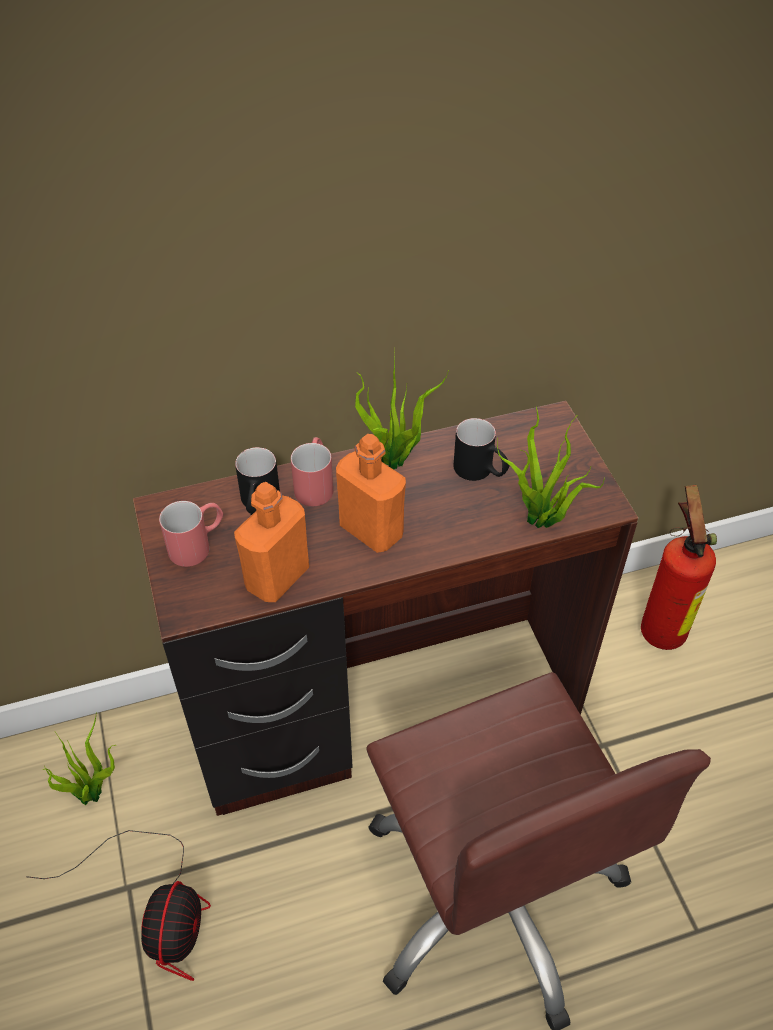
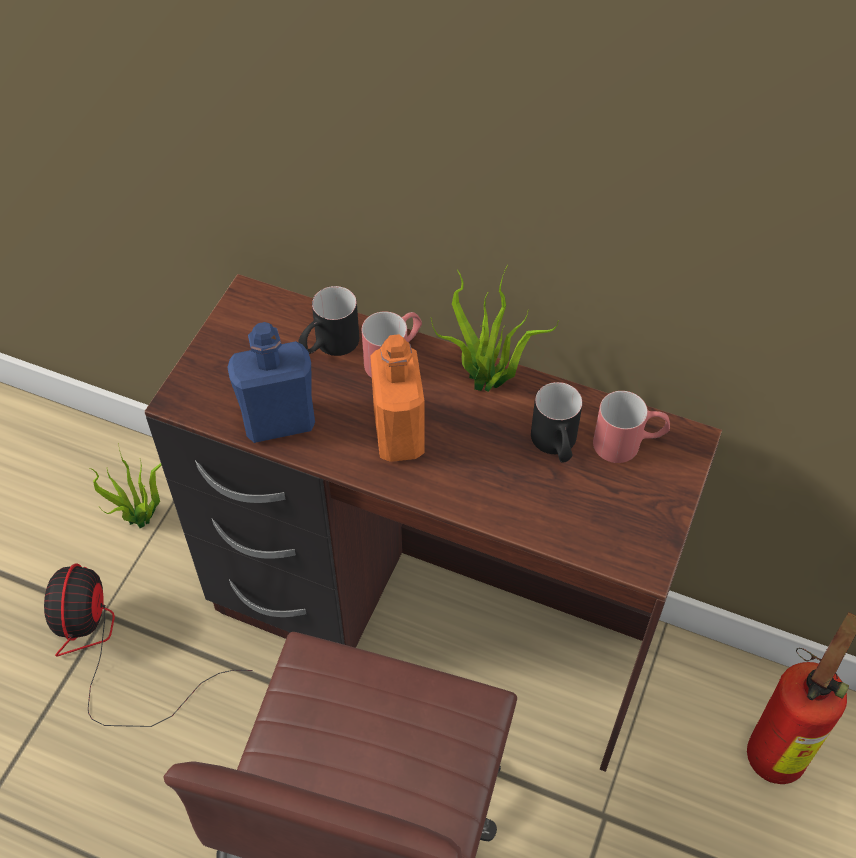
camera: 40 degrees right, 5 degrees up
fan [26,830,211,981] -> fan turned 135 degrees clockwise [44,564,252,727]
red mug [159,501,223,567] -> red mug moved to [593,391,670,463]
orange bottle [234,482,309,602] -> blue bottle [227,322,315,443]
potted plant [497,407,605,528] -> none

